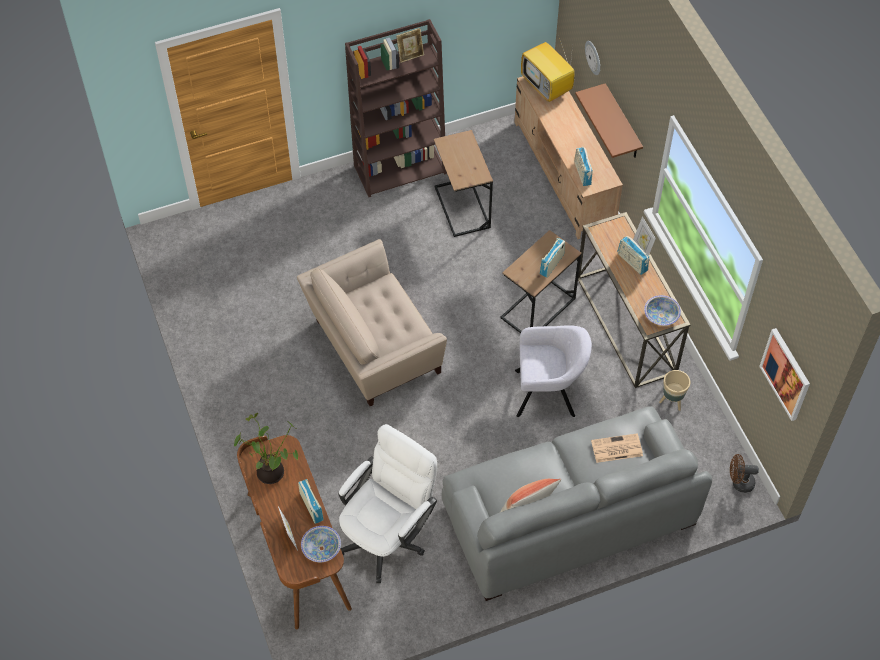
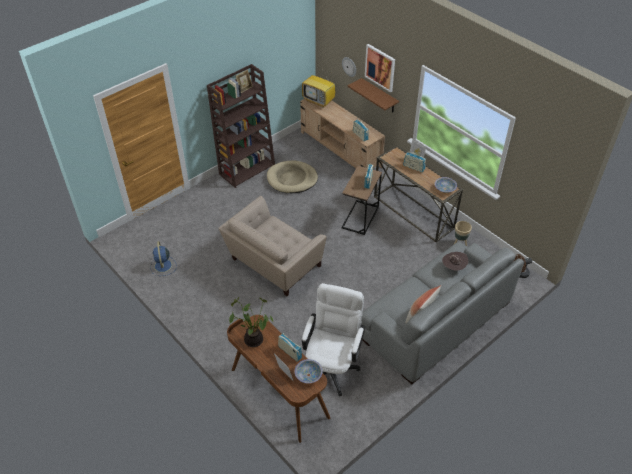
camera: 20 degrees left, 10 degrees down
brown side table [434,130,493,237] -> beige dog bed [267,161,318,193]
grey armchair [515,325,592,417] -> none
newspaper [591,433,643,463] -> brown hat [442,252,468,270]
picture [759,328,810,421] -> picture moved to [365,44,395,93]
none -> blue fan [150,241,177,276]

